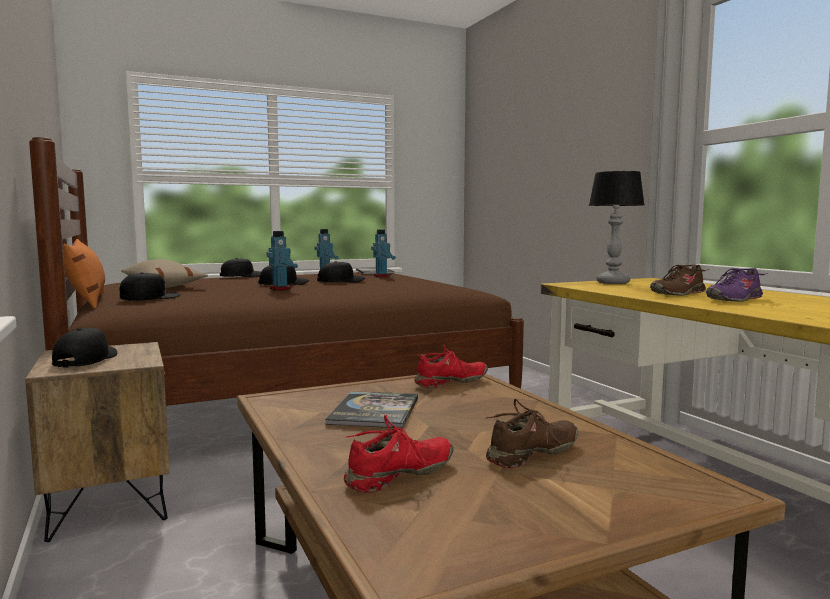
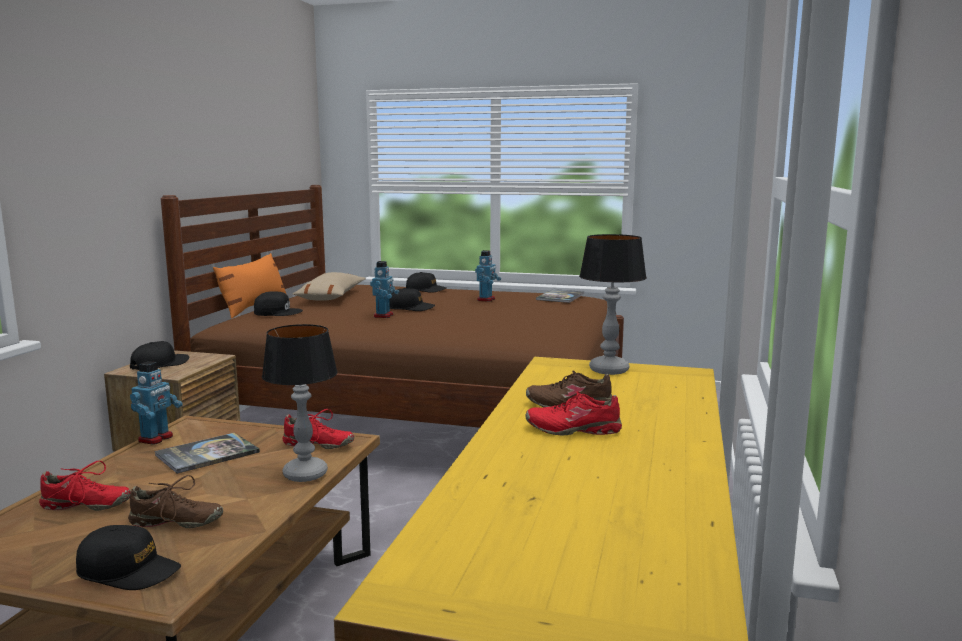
camera: 40 degrees right, 5 degrees up
black cap [317,261,366,283] -> black cap moved to [76,525,181,590]
toy robot [371,229,396,277] -> toy robot moved to [130,361,183,445]
purple shoe [706,268,768,302] -> red shoe [526,391,622,435]
none -> table lamp [262,324,338,482]

